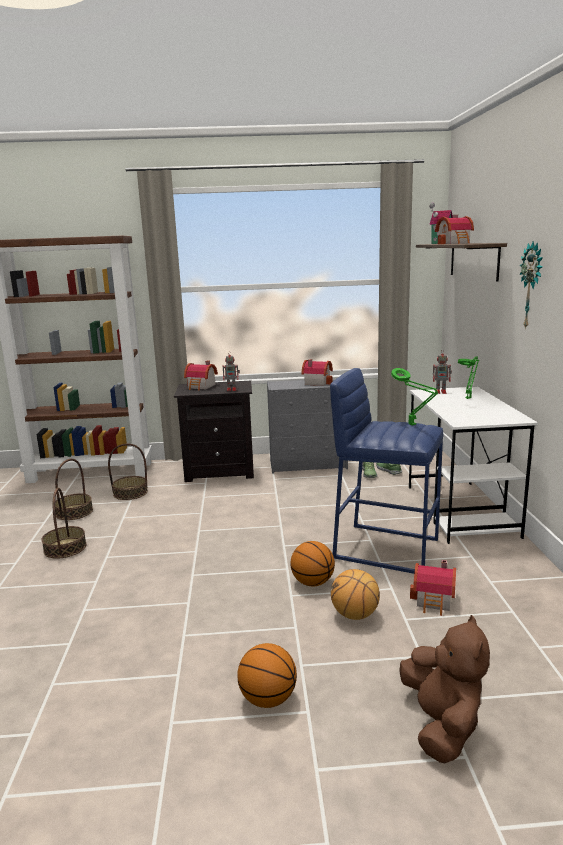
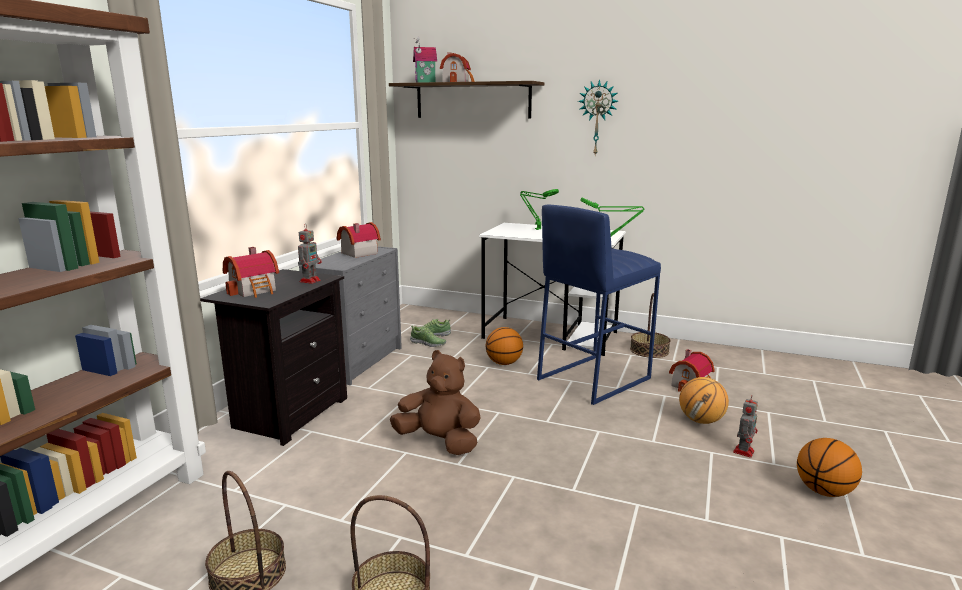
camera: 65 degrees left, 0 degrees up
basket [108,444,148,500] -> basket moved to [630,293,670,358]
basketball [290,541,335,586] -> basketball moved to [486,327,523,365]
brown plush toy [399,615,490,763] -> brown plush toy moved to [390,350,481,455]
toy robot [433,350,452,394] -> toy robot moved to [733,395,758,458]

